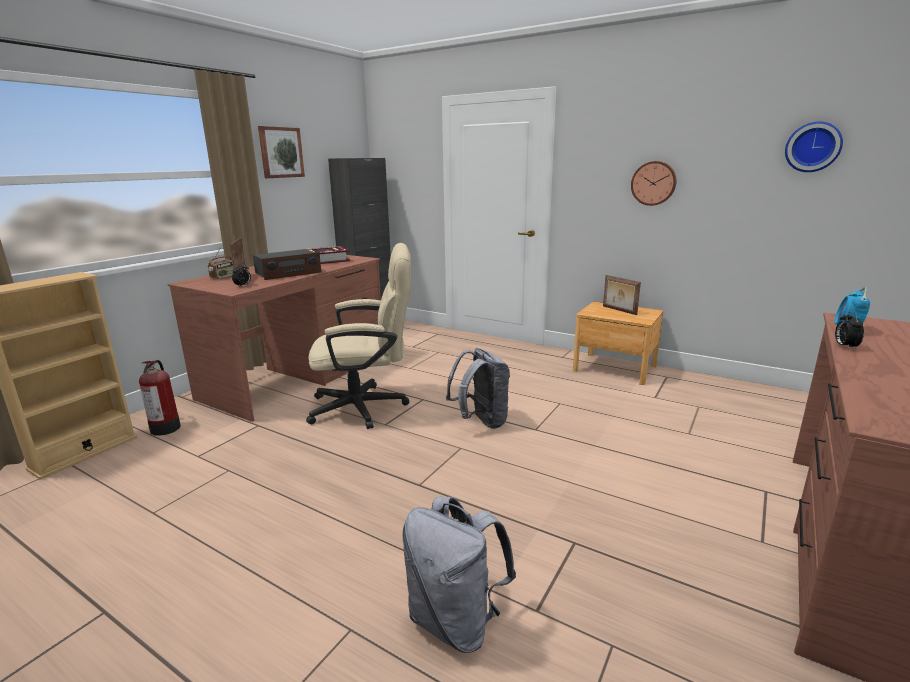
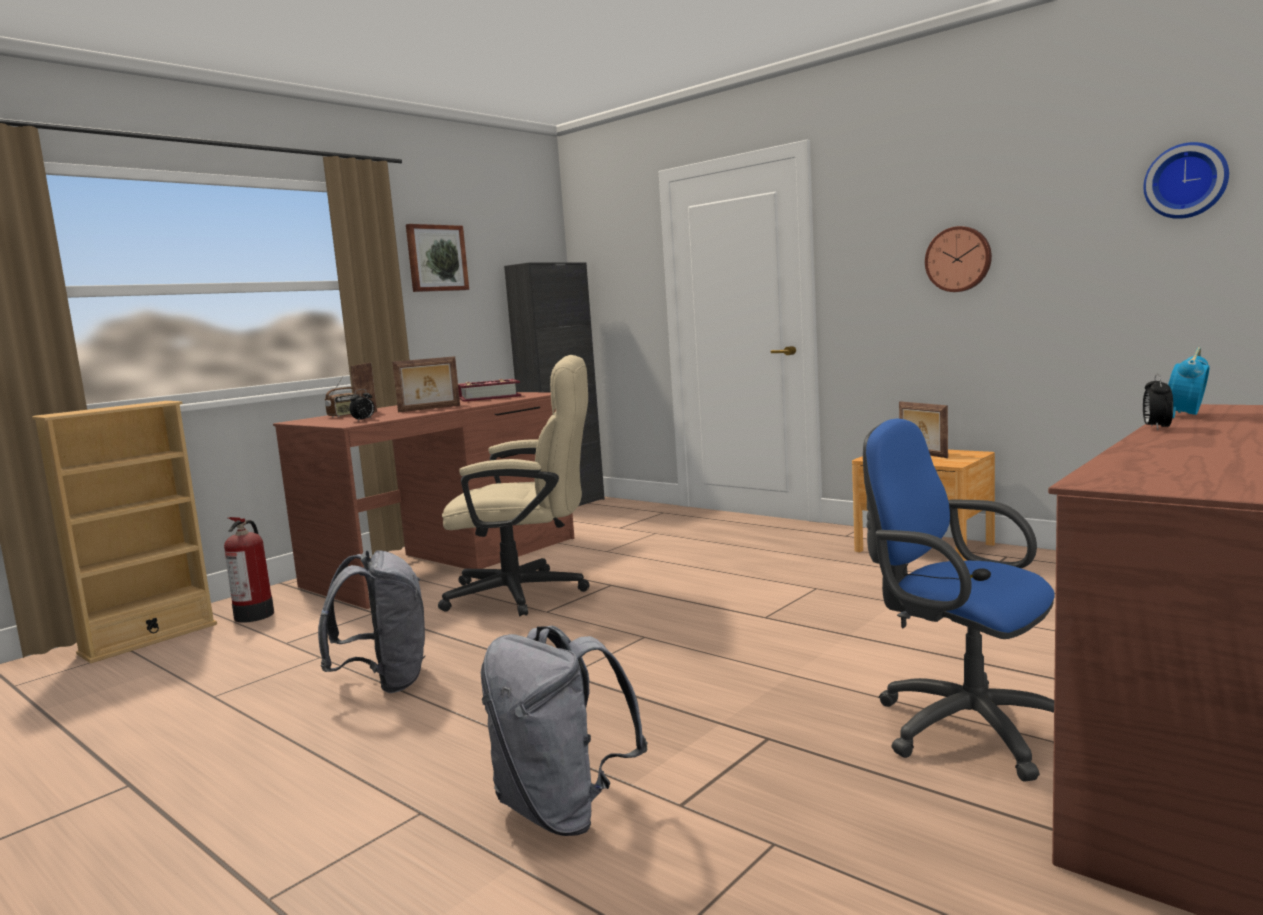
camera: 10 degrees right, 10 degrees down
radio [253,249,321,280] -> picture frame [392,356,460,412]
grey backpack [446,348,510,429] -> grey backpack moved to [318,551,425,693]
none -> blue office chair [863,419,1055,782]

